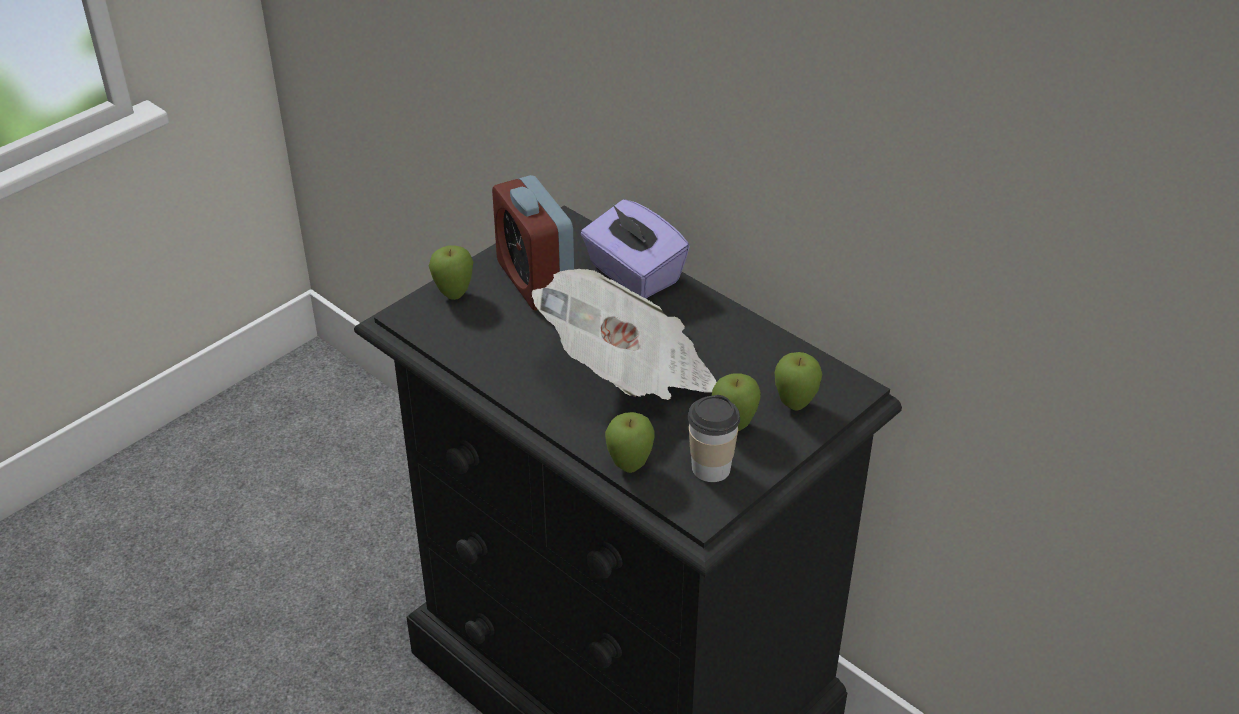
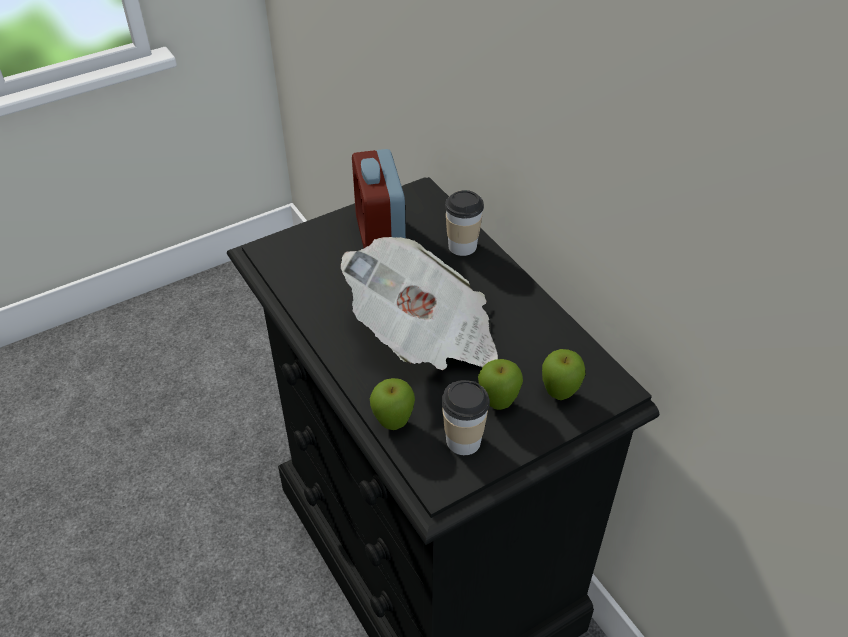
camera: 15 degrees right, 5 degrees up
apple [429,245,473,300] -> none
purple tissue box [581,199,690,298] -> cup [445,190,484,256]

